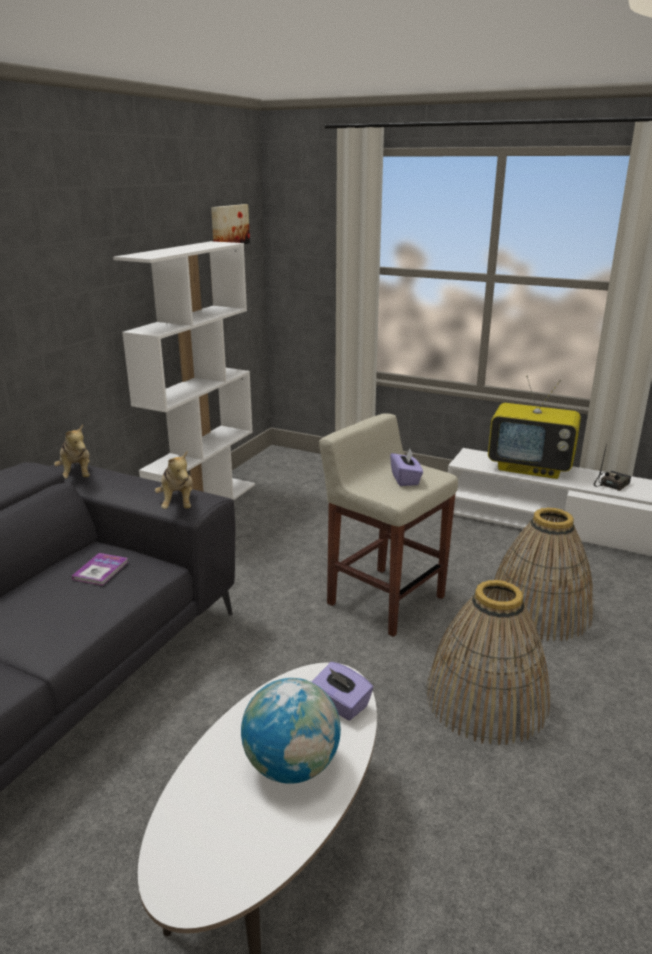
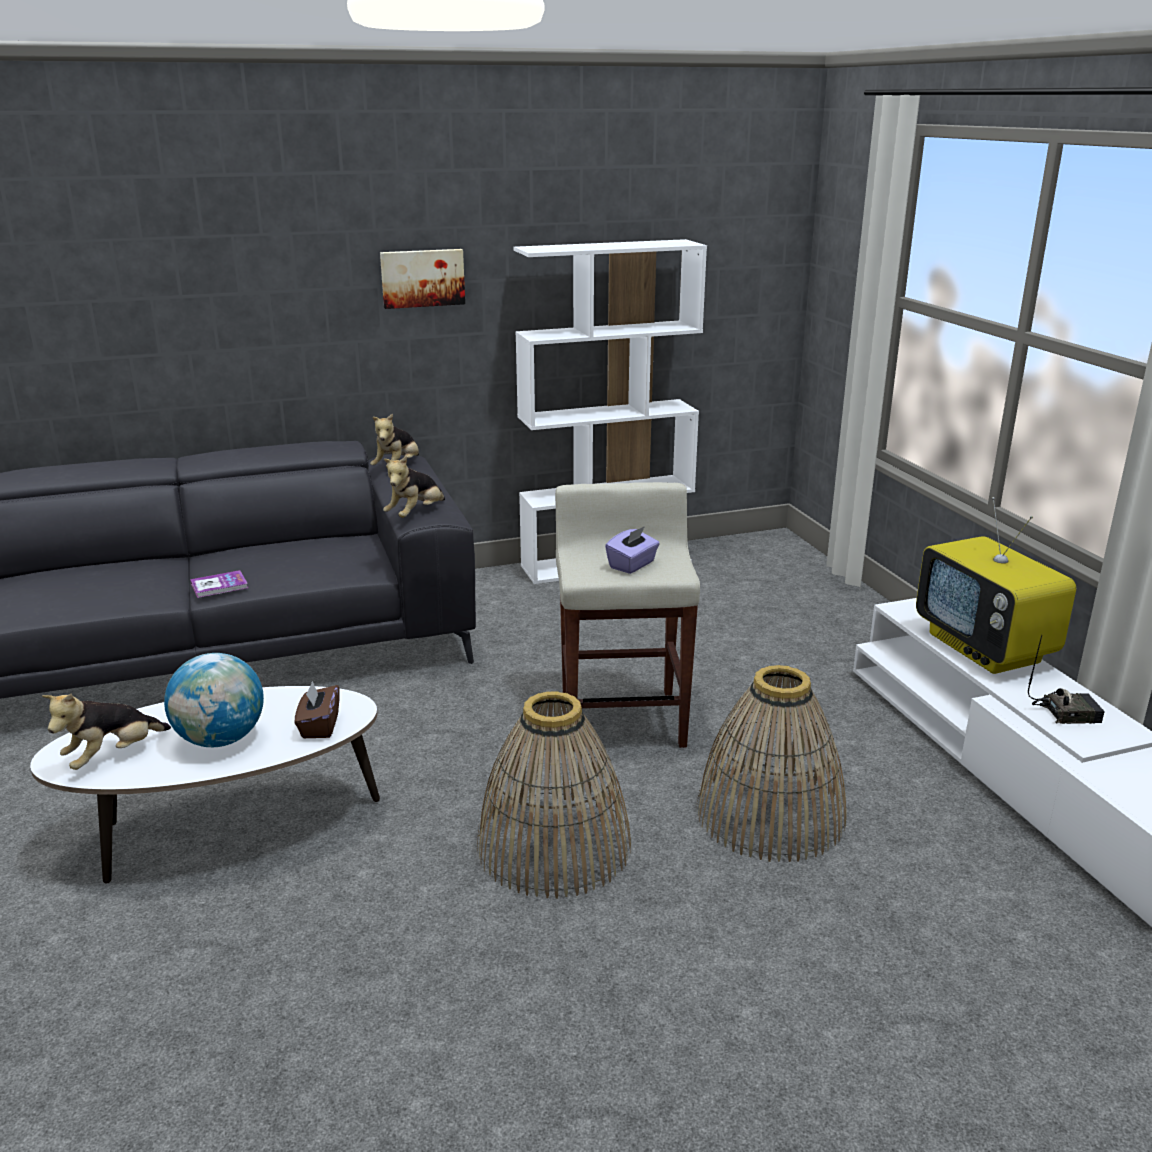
camera: 45 degrees right, 0 degrees up
book [72,553,128,586] -> book moved to [190,570,248,598]
picture [211,204,250,244] -> picture moved to [380,249,465,309]
purple tissue box [311,662,373,721] -> brown tissue box [295,681,339,738]
none -> plush toy [42,693,171,770]

